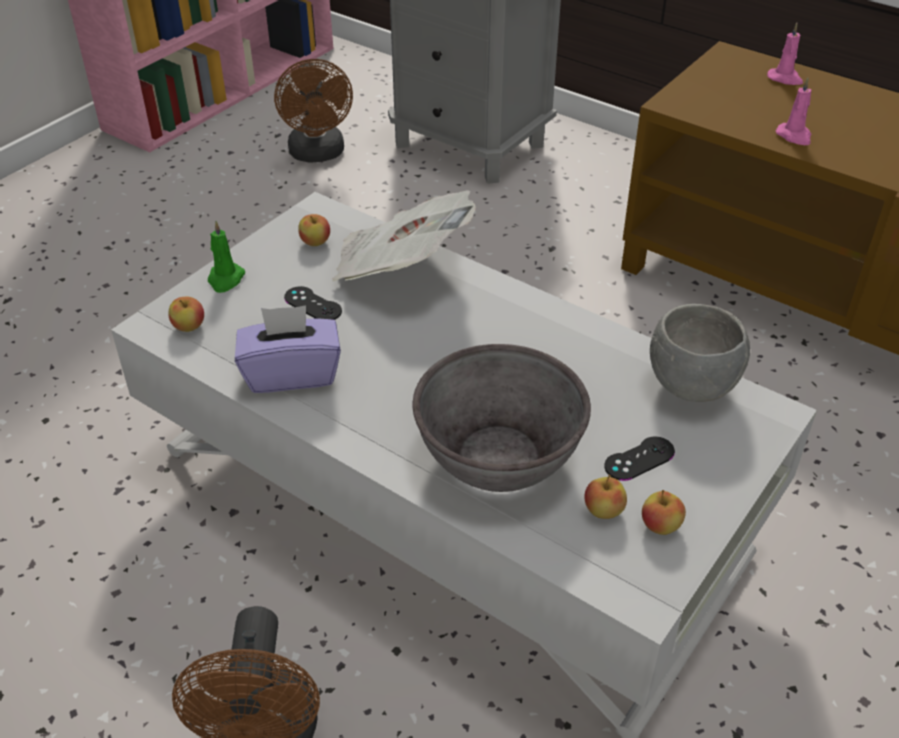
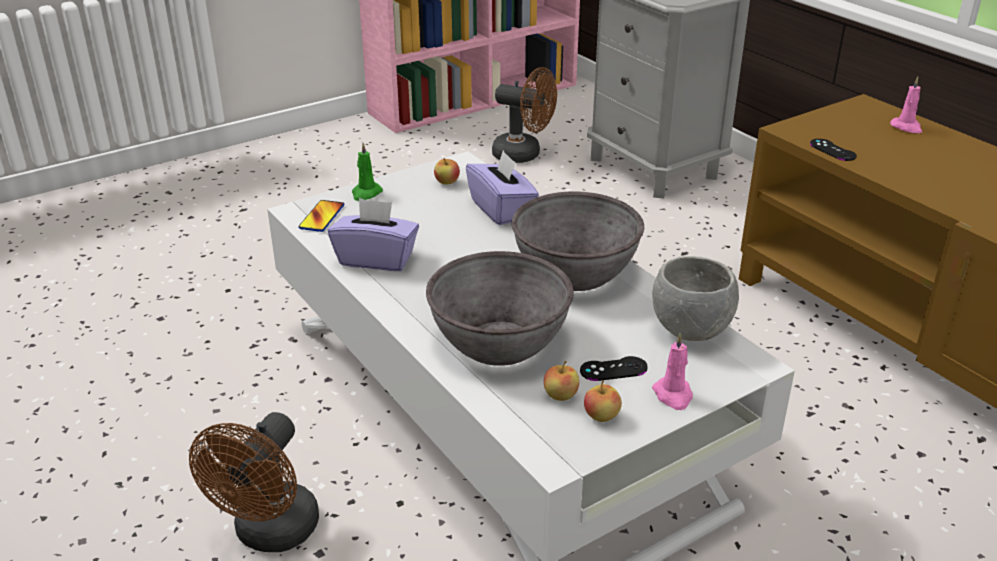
camera: 20 degrees right, 10 degrees down
apple [169,297,204,332] -> phone [298,200,344,232]
brown fan [274,59,353,163] -> brown fan turned 75 degrees counterclockwise [492,67,557,163]
black game controller [284,286,342,320] -> black game controller moved to [810,139,857,161]
newspaper [333,190,476,281] -> purple tissue box [466,150,539,225]
pink candle [776,78,811,145] -> pink candle moved to [652,333,693,410]
none -> grey bowl [512,191,644,291]

